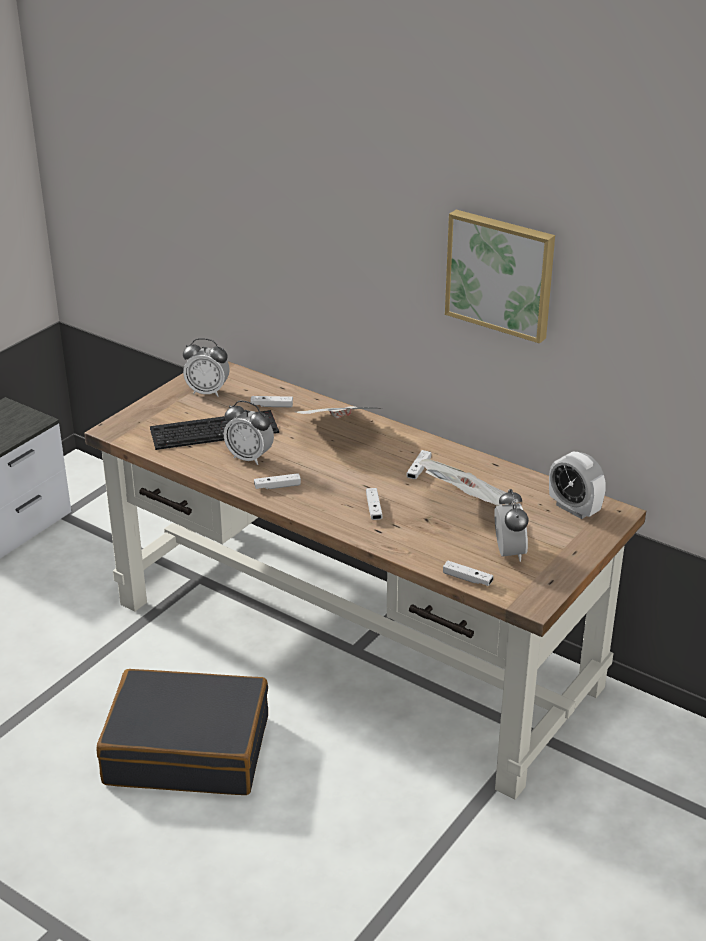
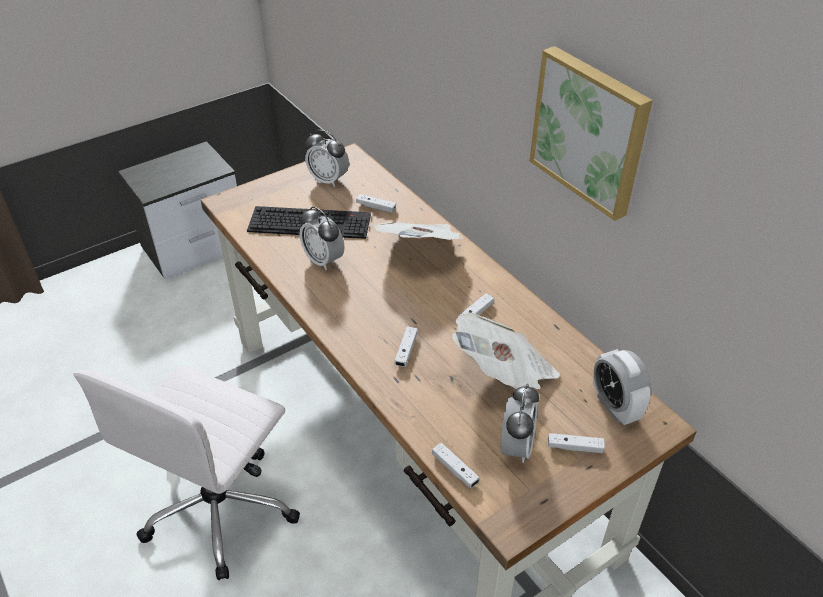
camera: 20 degrees right, 10 degrees up
black suitcase [96,669,268,795] -> white office chair [73,365,300,580]
white game controller [254,473,301,489] -> white game controller moved to [548,433,605,453]

